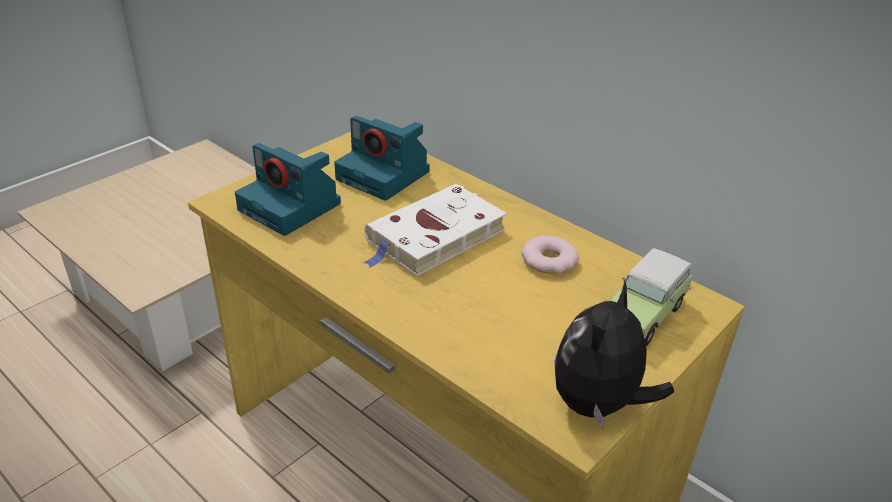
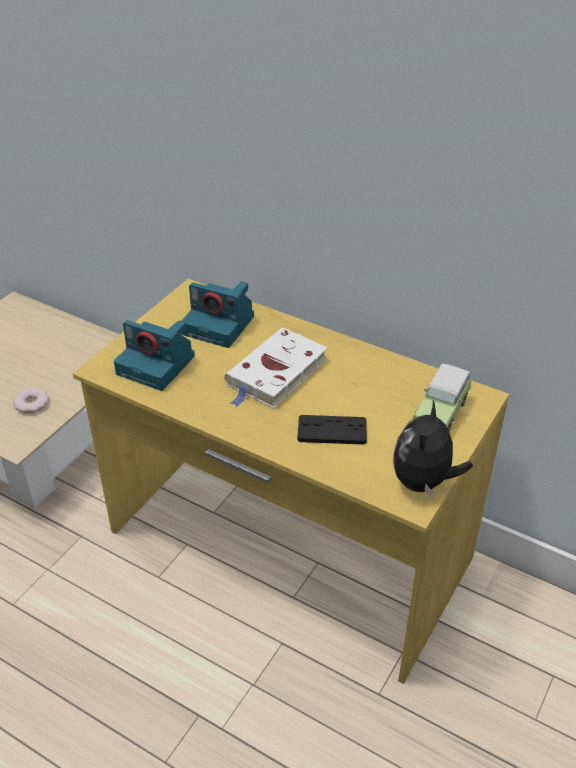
camera: 10 degrees left, 5 degrees up
donut [522,236,579,274] -> donut moved to [13,388,49,413]
none -> black game controller [298,415,367,445]

